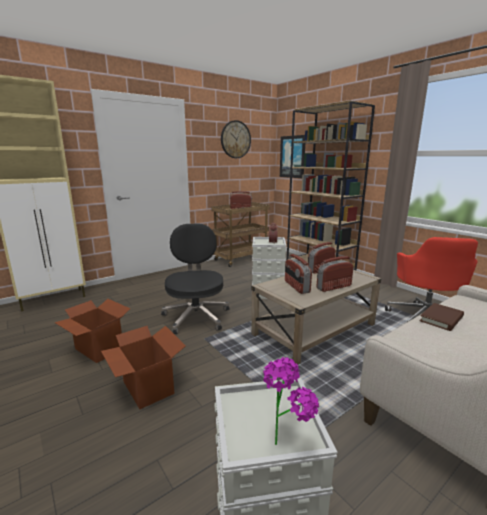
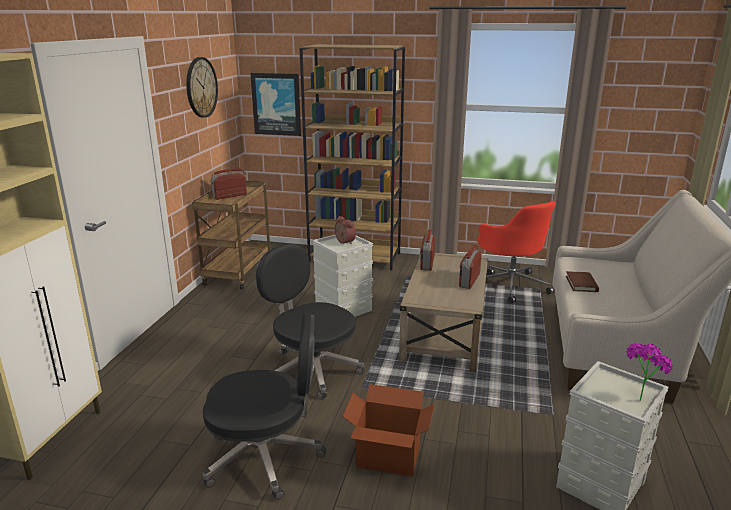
camera: 40 degrees left, 5 degrees up
cardboard box [54,299,130,363] -> black office chair [203,313,327,500]
radio [285,254,312,294] -> none

